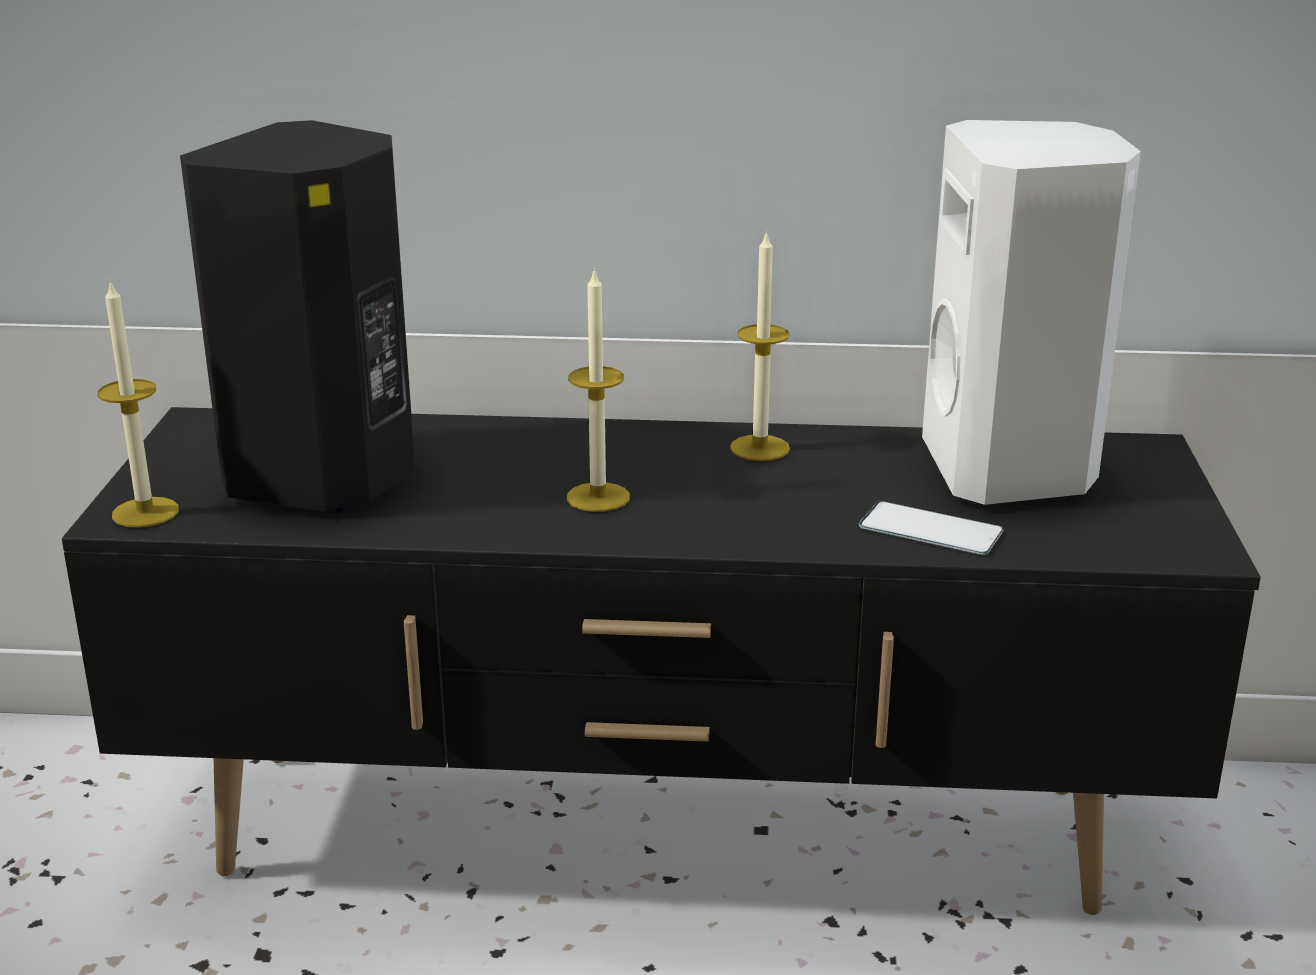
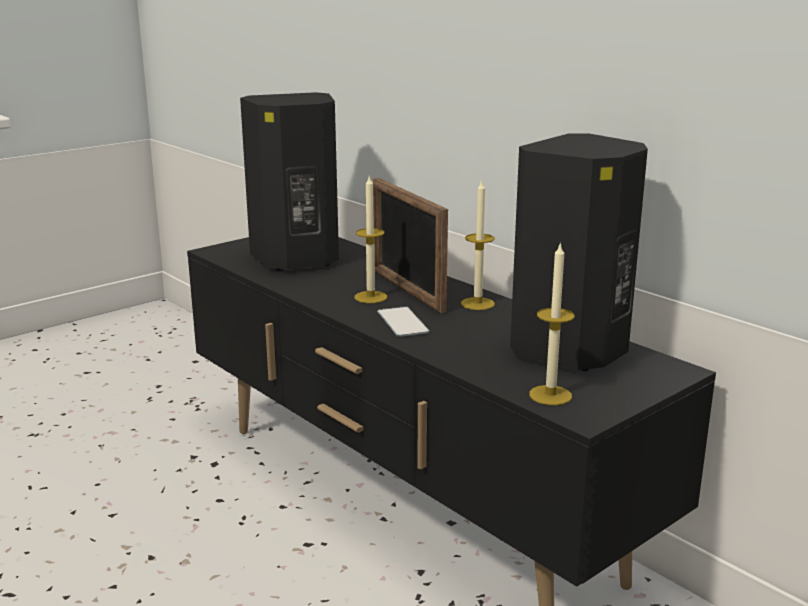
camera: 45 degrees right, 5 degrees down
candle [97,280,179,528] -> candle moved to [529,243,575,405]
phone [859,501,1004,555] -> phone moved to [377,306,429,337]
white speaker [922,120,1141,505] -> black speaker [510,134,648,371]
none -> picture frame [372,178,448,313]

